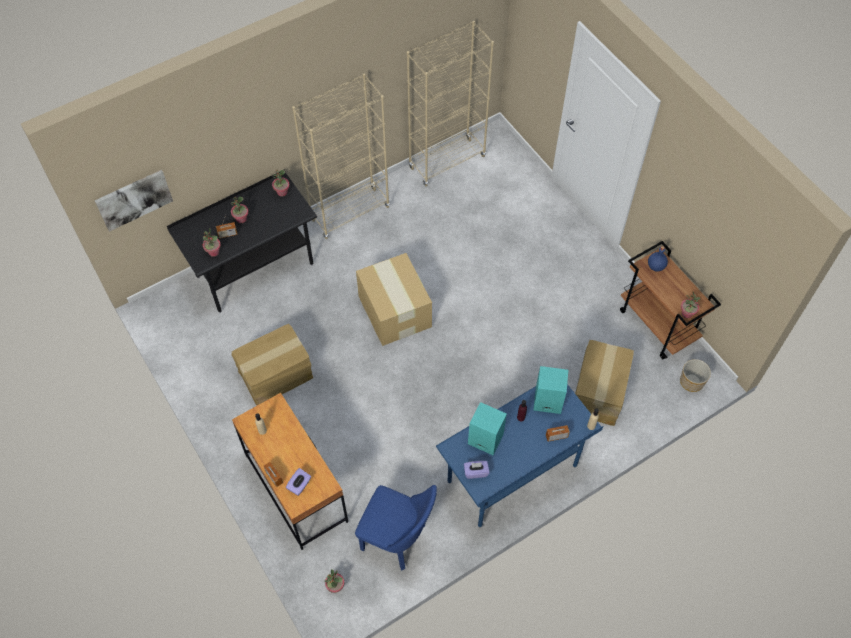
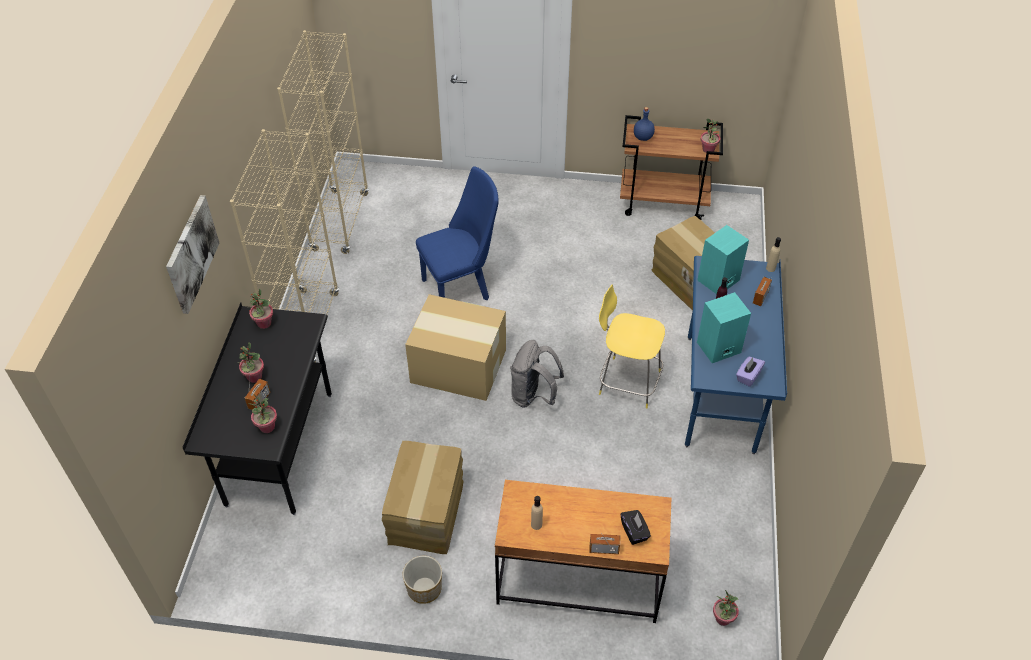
camera: 50 degrees left, 10 degrees down
picture [95,170,173,232] -> picture moved to [166,195,219,314]
purple tissue box [286,468,311,496] -> black tissue box [621,510,651,545]
blue chair [355,485,437,571] -> blue chair moved to [416,166,499,300]
planter [680,359,711,392] -> planter moved to [402,556,442,604]
none -> grey backpack [510,340,564,408]
none -> yellow stool [599,285,665,409]

